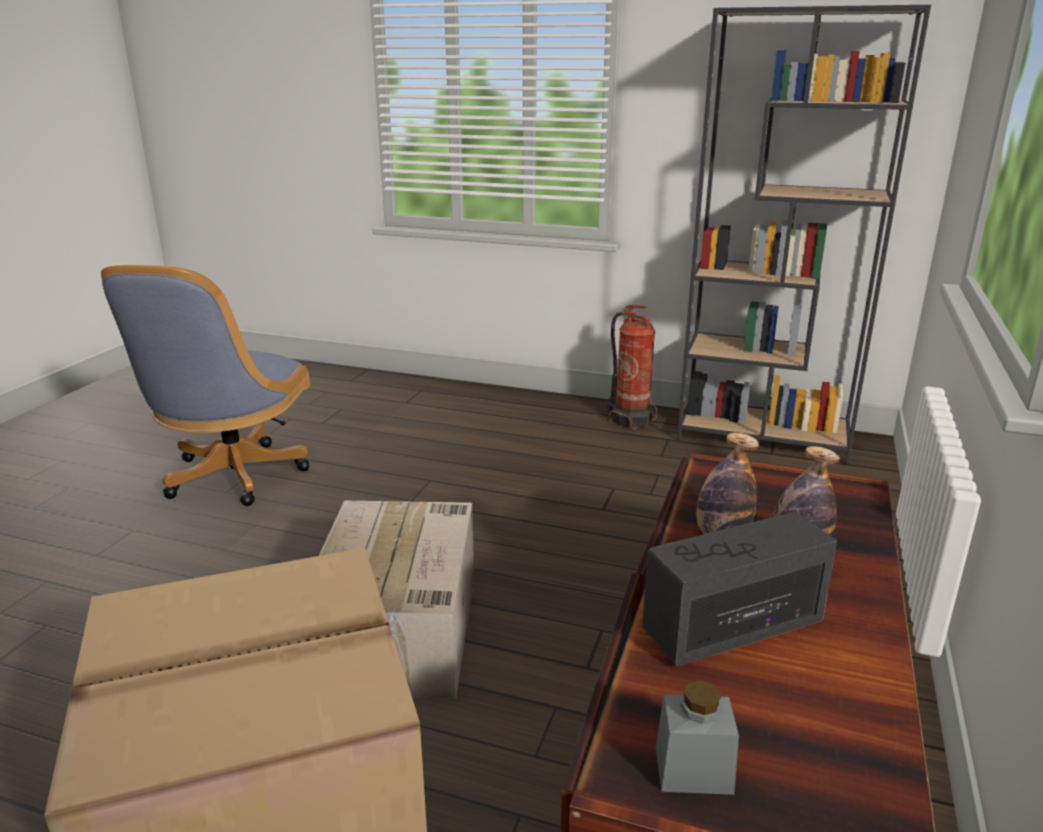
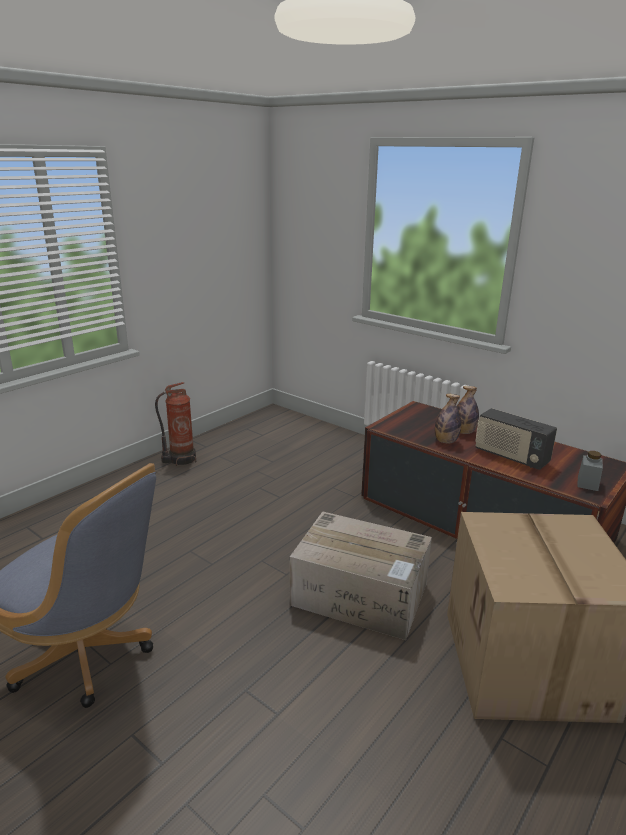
camera: 70 degrees left, 0 degrees up
radio [642,511,837,666] -> radio turned 45 degrees counterclockwise [475,408,557,470]
bookcase [677,5,931,464] -> none

